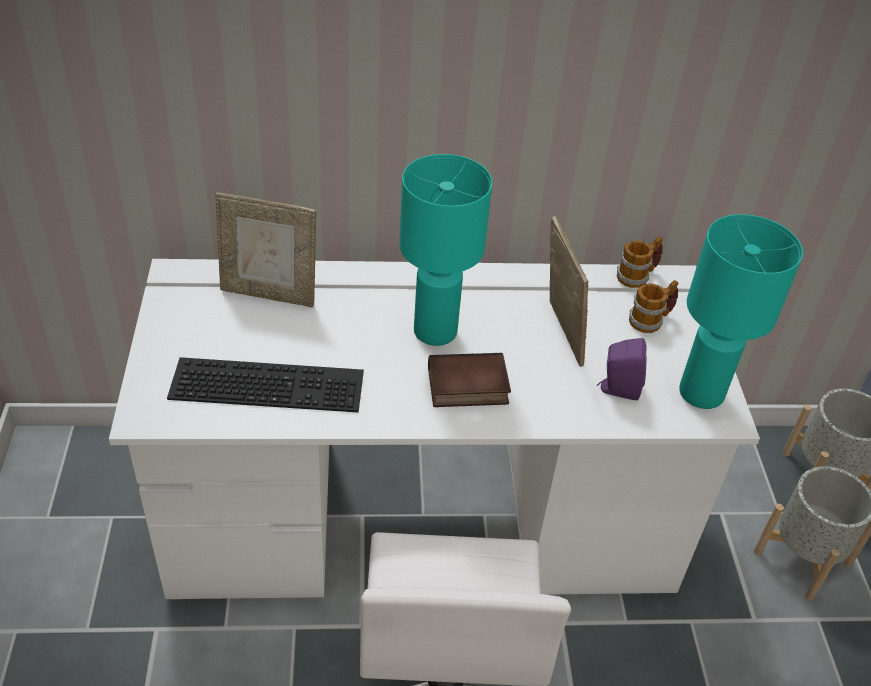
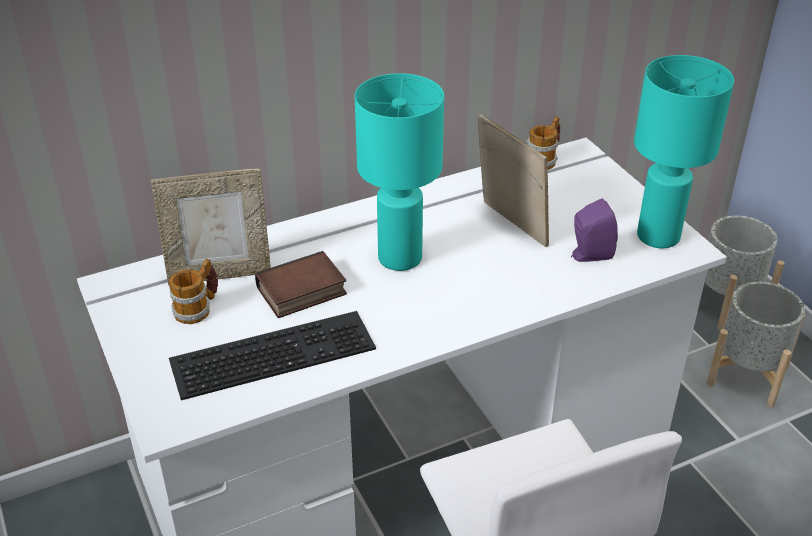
camera: 20 degrees left, 5 degrees down
book [428,353,511,407] -> book moved to [255,251,347,318]
mug [629,280,678,333] -> mug moved to [169,259,218,324]

